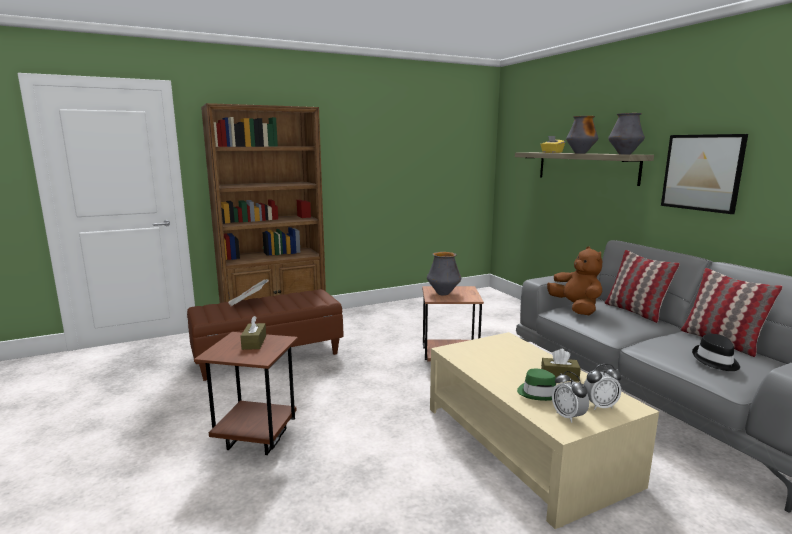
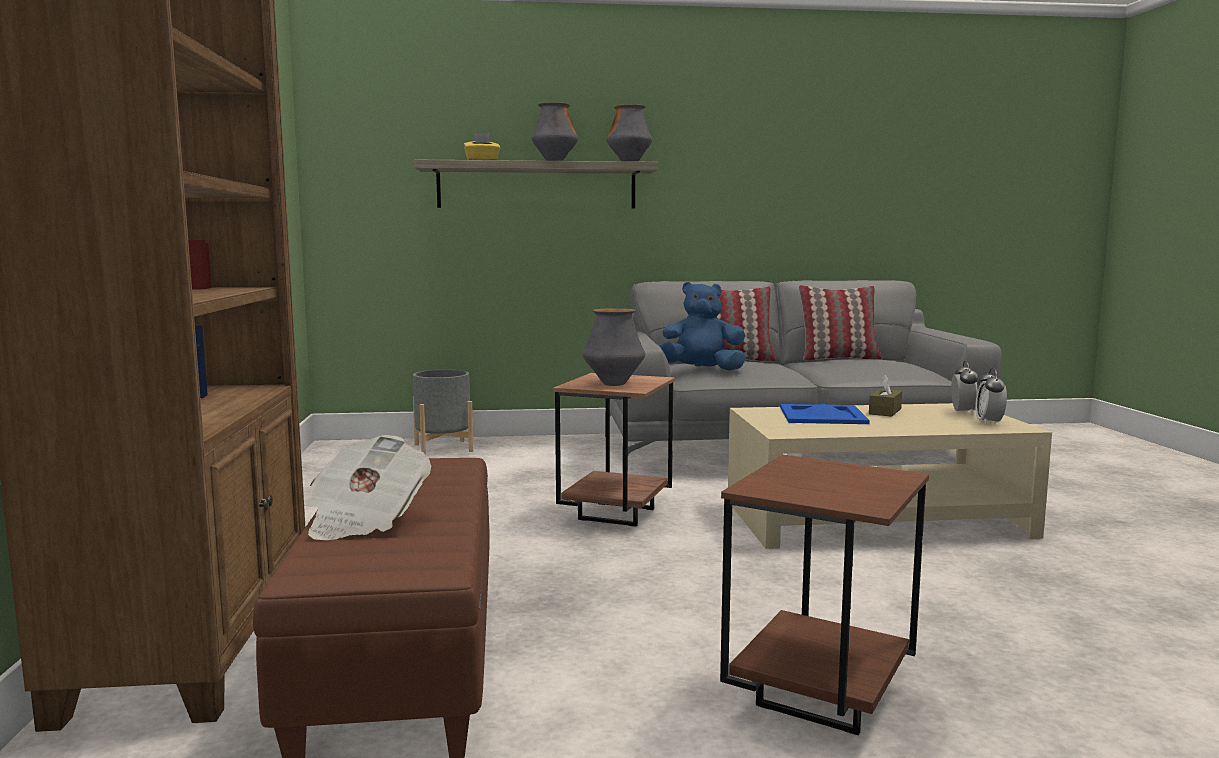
camera: 70 degrees left, 5 degrees down
brown tissue box [240,316,266,350] -> none
green hat [517,369,556,401] -> none
brown plush toy [547,246,602,315] -> blue plush toy [658,282,746,371]
alarm clock [552,371,589,423] -> alarm clock turned 105 degrees clockwise [975,368,1007,425]
picture [661,134,748,214] -> none
black hat [692,334,740,371] -> none
none -> grey planter [413,370,473,454]
none -> blue tray [780,404,870,424]

